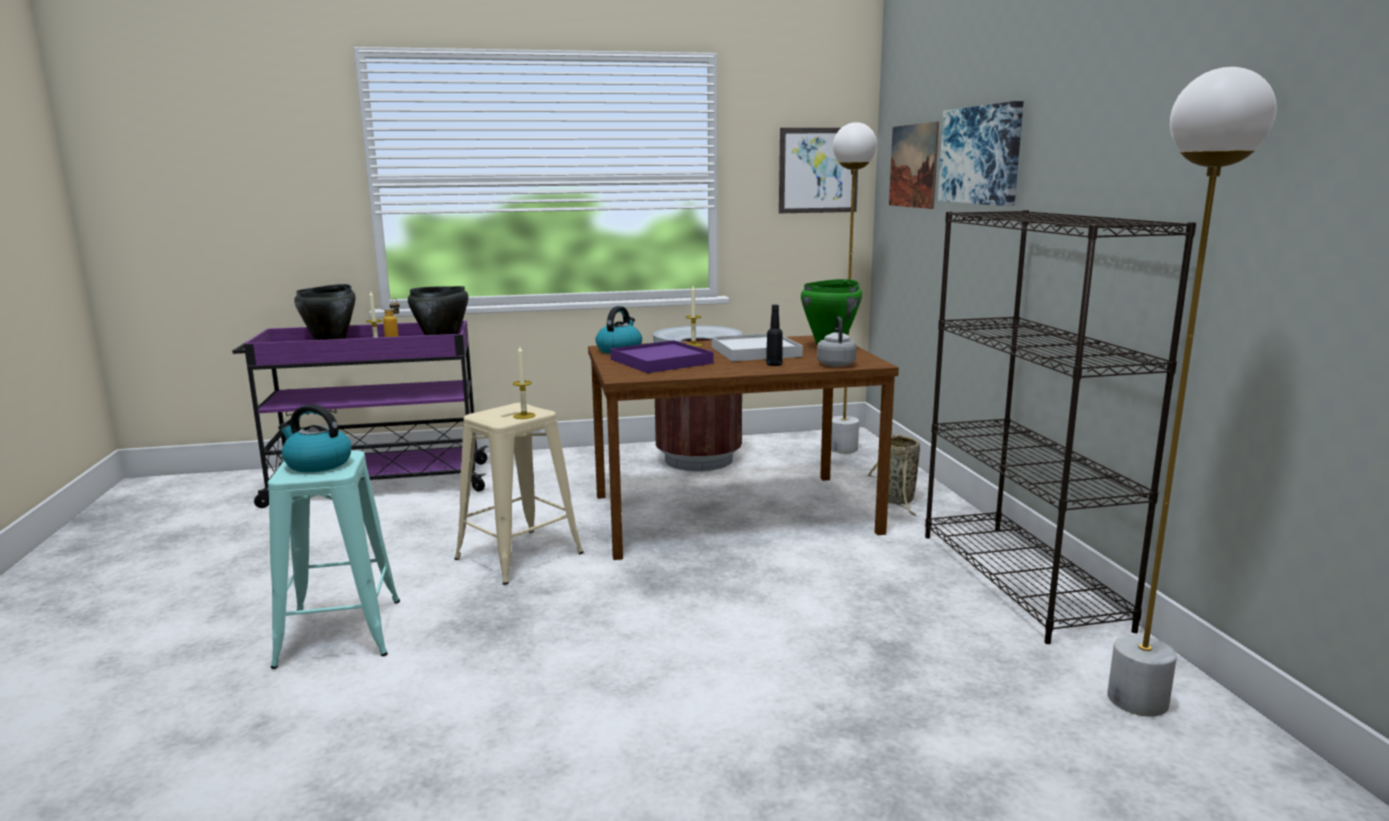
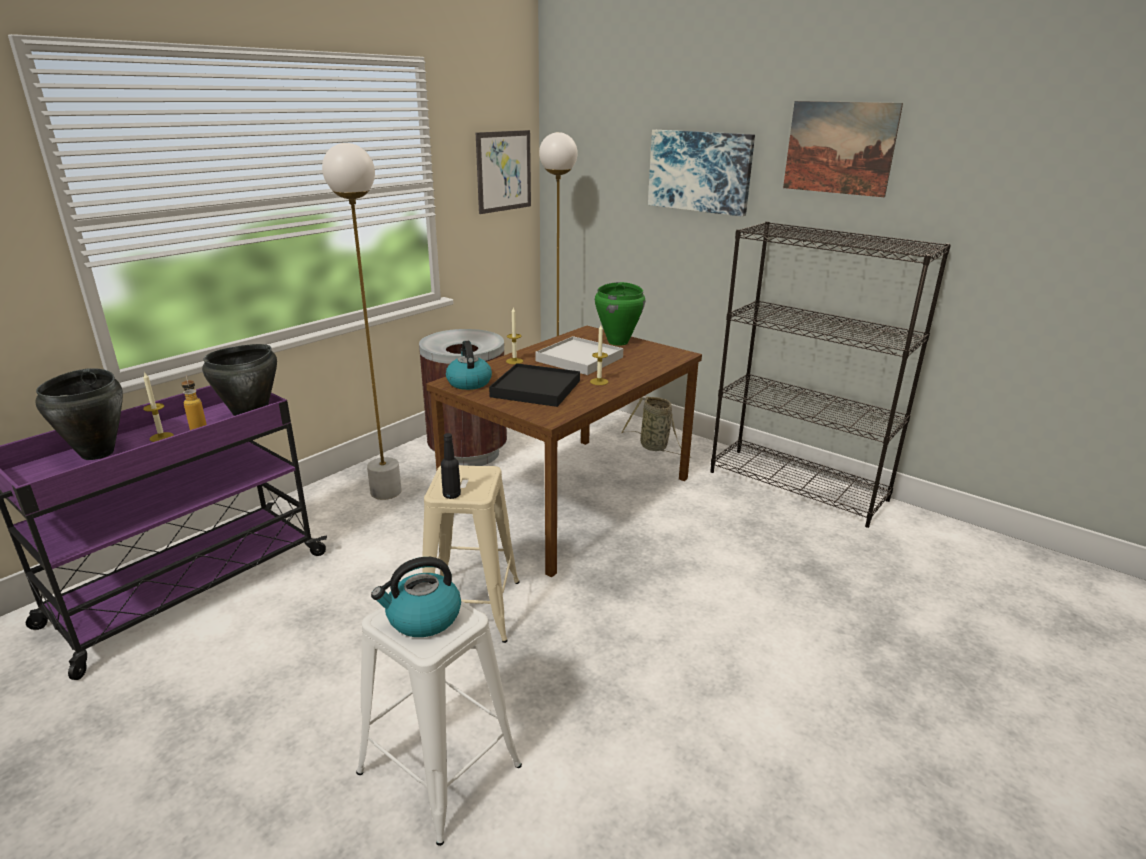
camera: 40 degrees left, 10 degrees up
turquoise stool [268,451,400,669] -> white stool [356,601,522,846]
candle [513,346,536,419] -> candle moved to [590,325,608,385]
purple tray [610,340,713,373] -> black tray [489,363,580,407]
black bottle [766,305,783,366] -> black bottle moved to [441,433,461,499]
grey kettle [817,316,857,367] -> none
picture [889,122,939,209] -> picture moved to [783,101,903,197]
white floor lamp [1107,67,1277,717] -> white floor lamp moved to [322,143,402,500]

